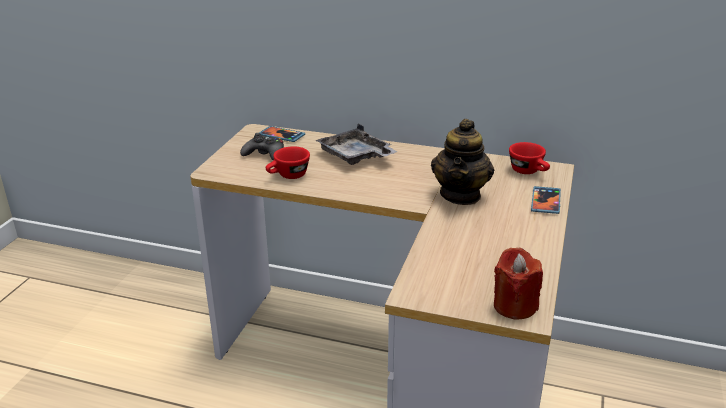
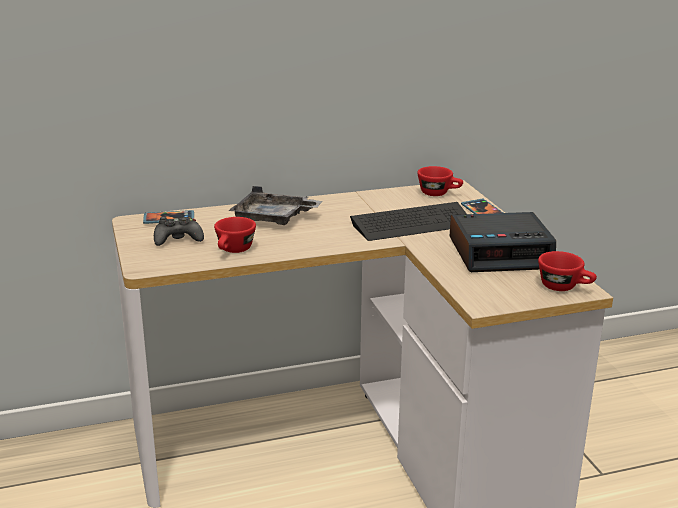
camera: 35 degrees left, 5 degrees down
teapot [431,119,494,205] -> keyboard [350,202,467,241]
red candle [494,248,543,320] -> red cup [538,251,597,291]
none -> alarm clock [450,212,556,272]

